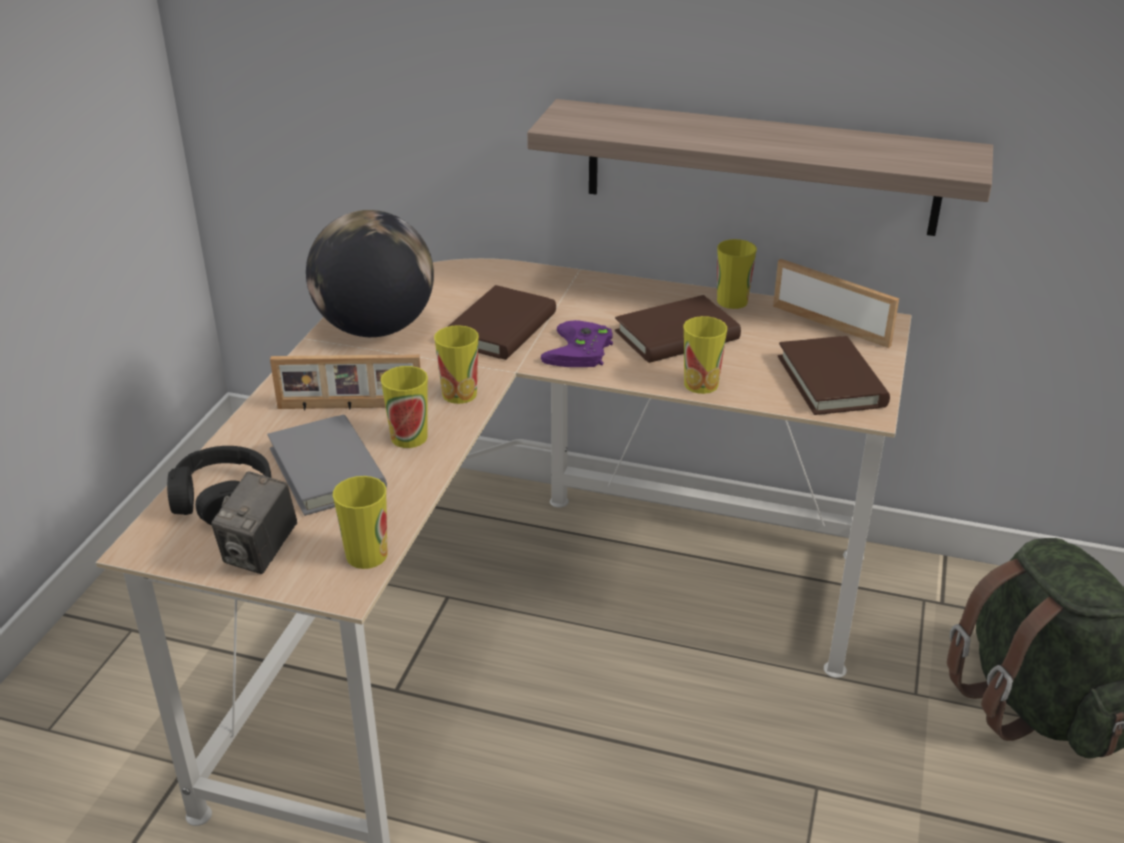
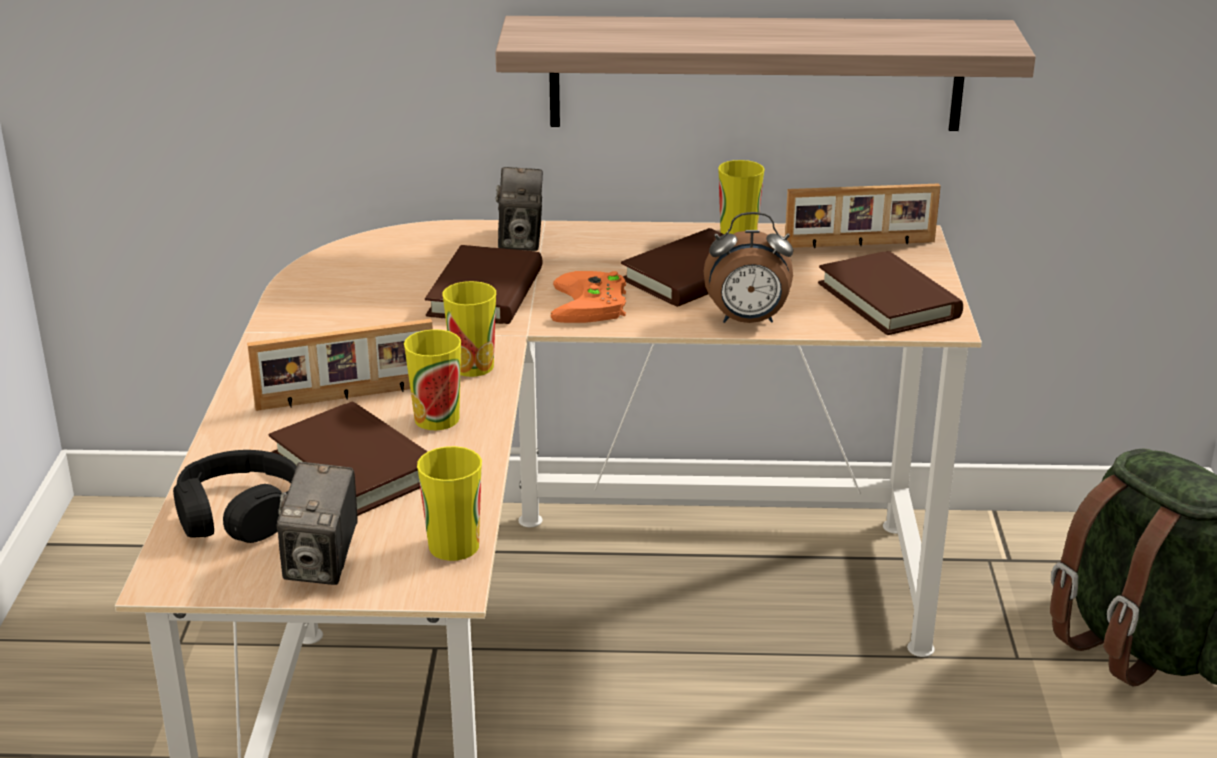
camera: 15 degrees left, 5 degrees down
grey book [267,415,387,516] -> brown book [269,402,428,516]
globe [306,210,434,337] -> none
purple game controller [541,320,613,367] -> orange game controller [551,271,626,323]
cup [684,316,727,394] -> alarm clock [704,212,793,323]
picture frame [773,259,899,348] -> picture frame turned 150 degrees clockwise [785,183,941,248]
none -> camera [496,167,543,251]

